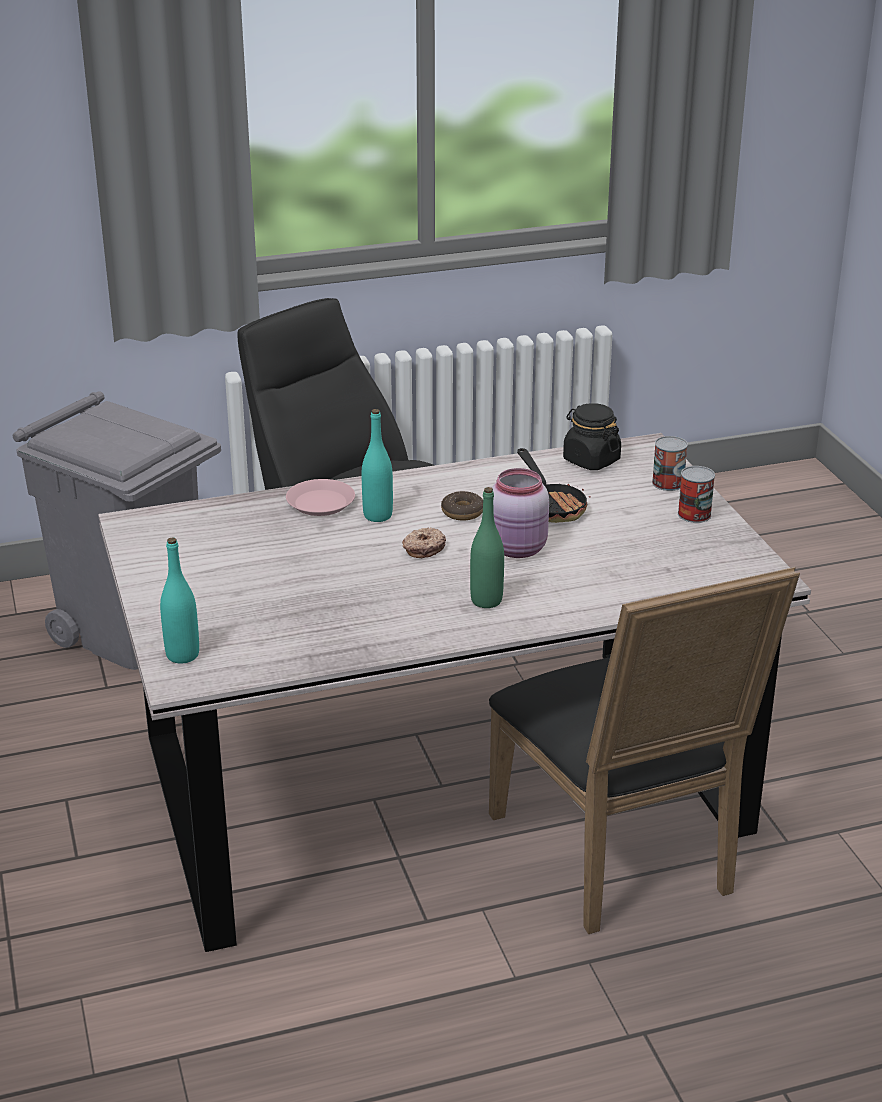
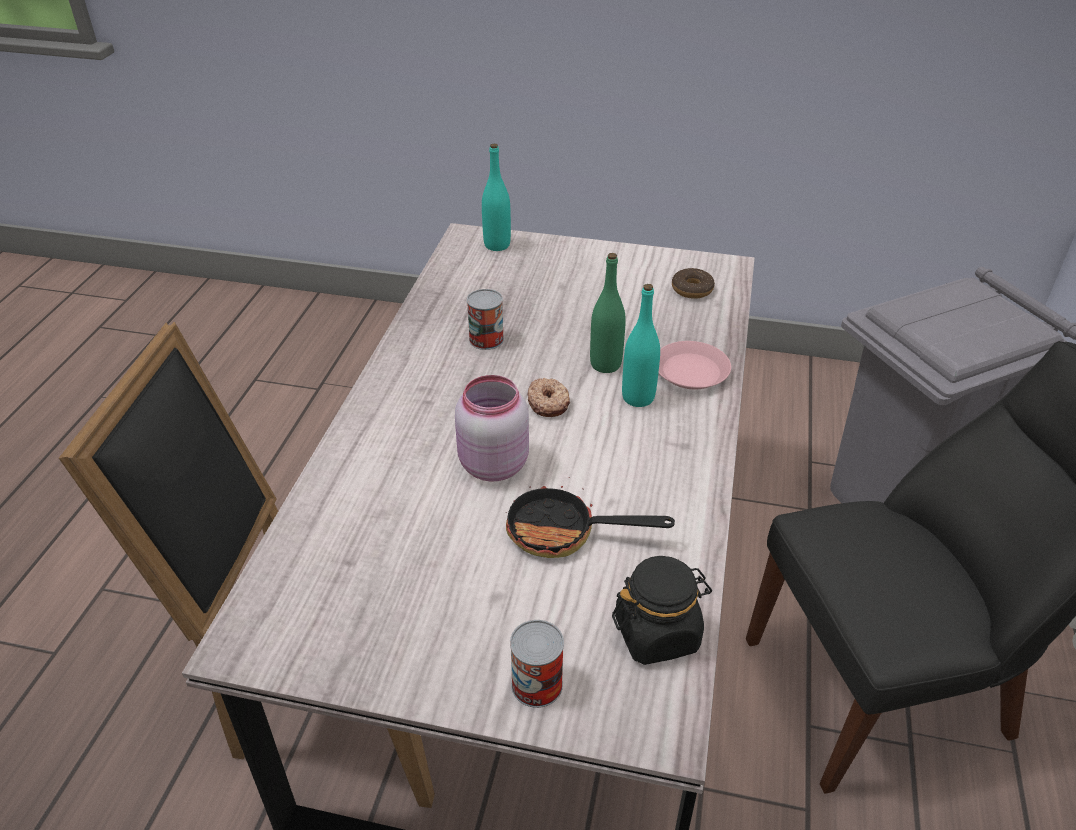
camera: 120 degrees right, 10 degrees up
donut [441,491,483,520] -> donut moved to [672,268,715,299]
green bottle [470,487,504,608] -> green bottle moved to [590,253,626,373]
can [678,466,715,523] -> can moved to [467,289,504,350]

